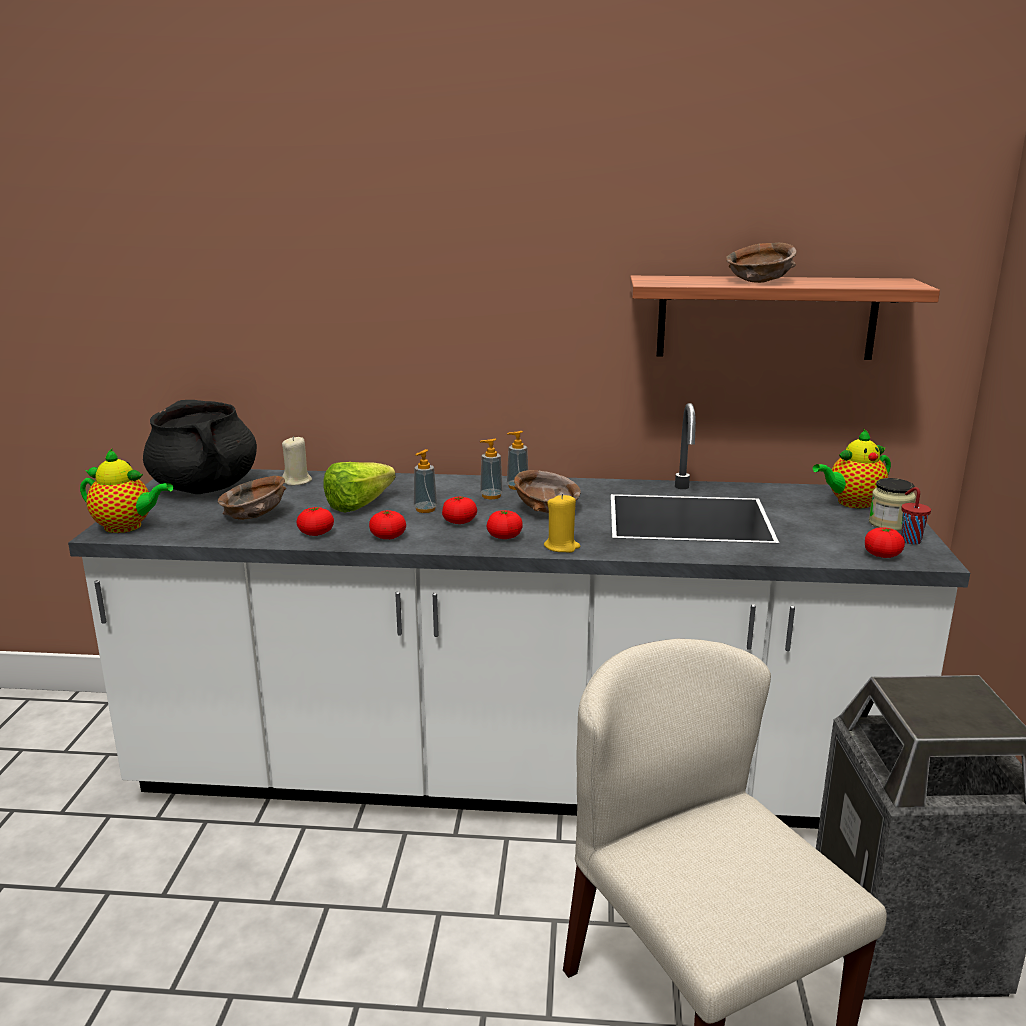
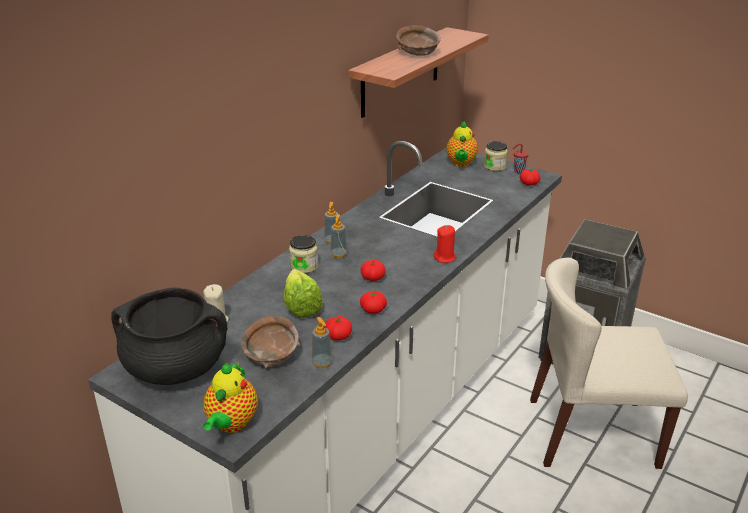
camera: 60 degrees left, 10 degrees up
teapot [80,449,173,533] -> teapot turned 150 degrees clockwise [203,362,258,433]
soap dispenser [414,449,437,513] -> soap dispenser moved to [312,317,332,368]
tomato [487,510,523,539] -> none
brown bowl [514,470,581,513] -> none
yellow candle [544,494,580,553] -> red candle [434,225,456,263]
none -> jar [289,235,318,274]

